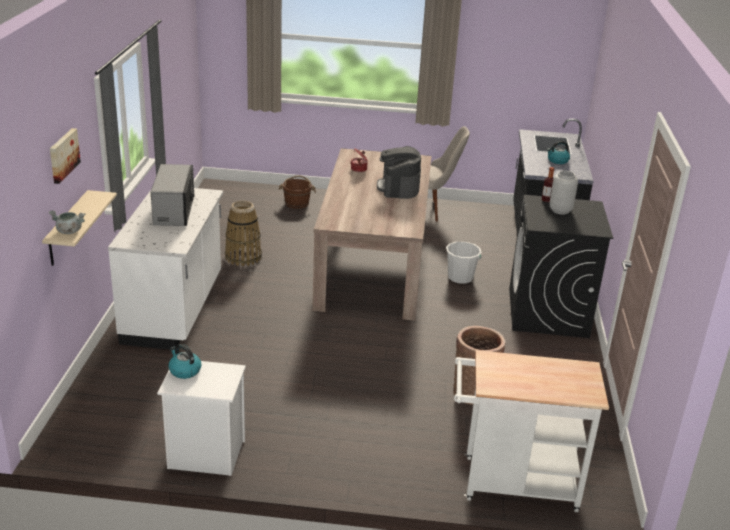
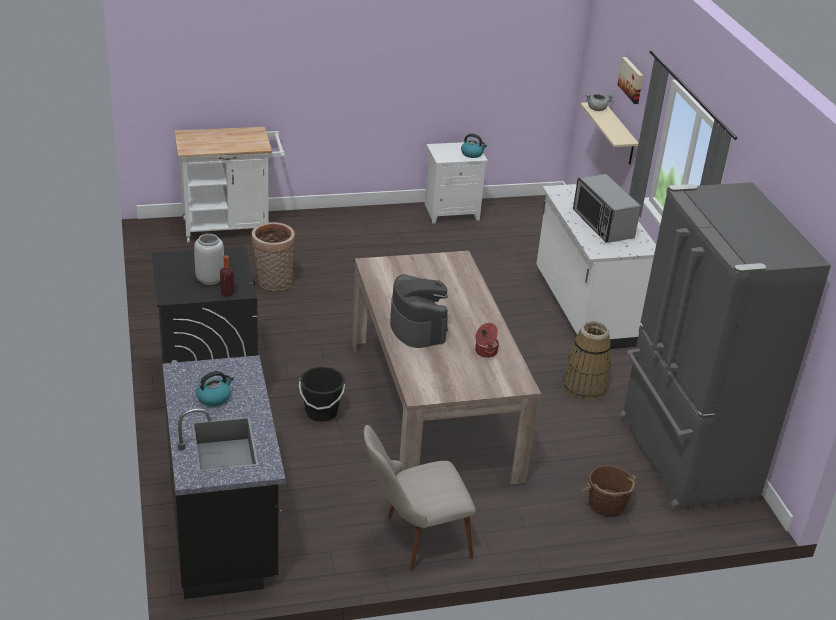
camera: 160 degrees right, 5 degrees up
white bucket [446,242,482,284] -> black bucket [299,366,345,422]
none -> grey fridge [619,182,831,510]

